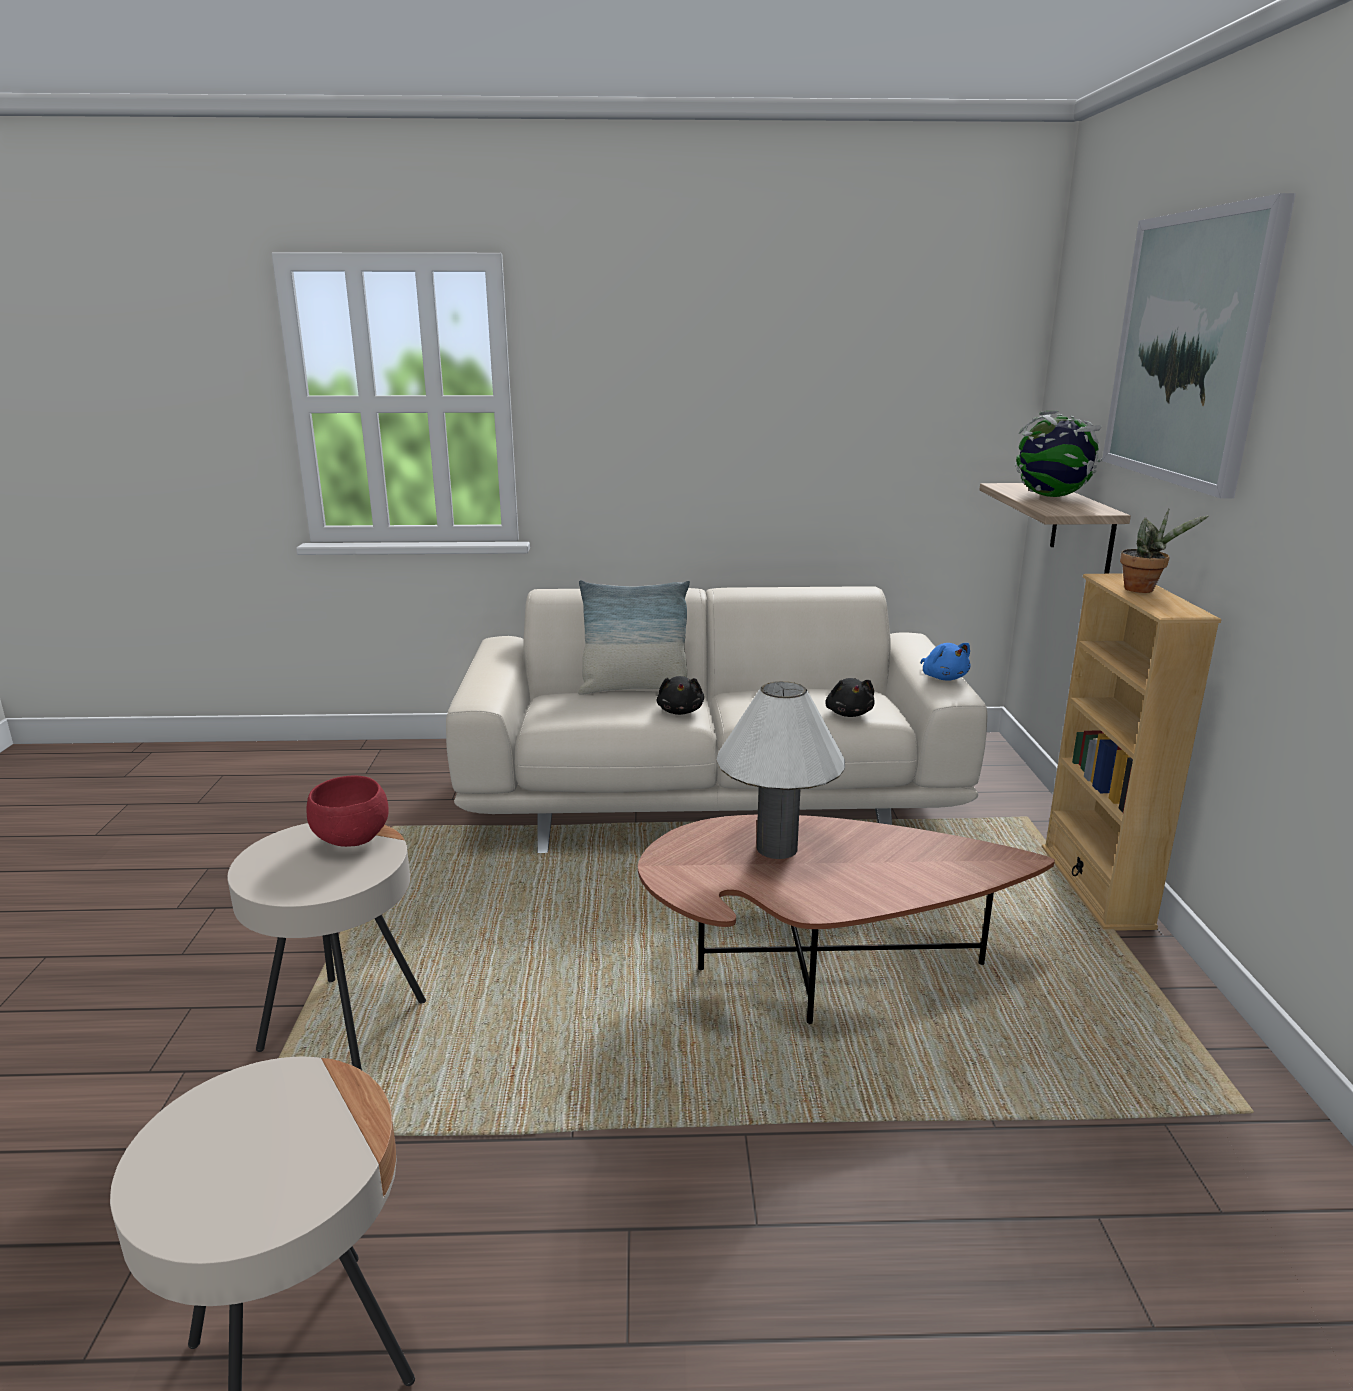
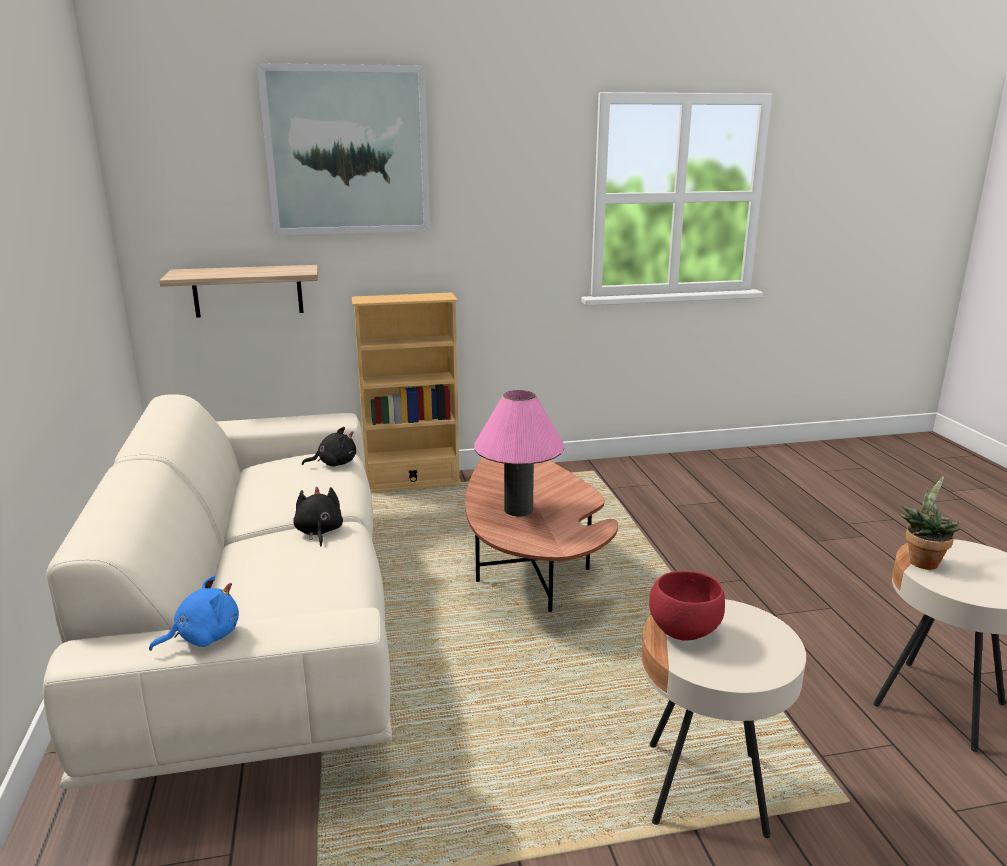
camera: 100 degrees left, 0 degrees up
pillow [578,580,690,695] -> none
black plush toy [657,676,704,715] -> black plush toy turned 90 degrees counterclockwise [293,487,343,546]
white table lamp [716,681,845,859] -> pink table lamp [474,390,564,516]
blue plush toy [921,643,971,681] -> blue plush toy moved to [149,576,239,651]
globe [1015,411,1103,497] -> none
potted plant [1120,508,1209,593] -> potted plant moved to [899,476,960,570]

